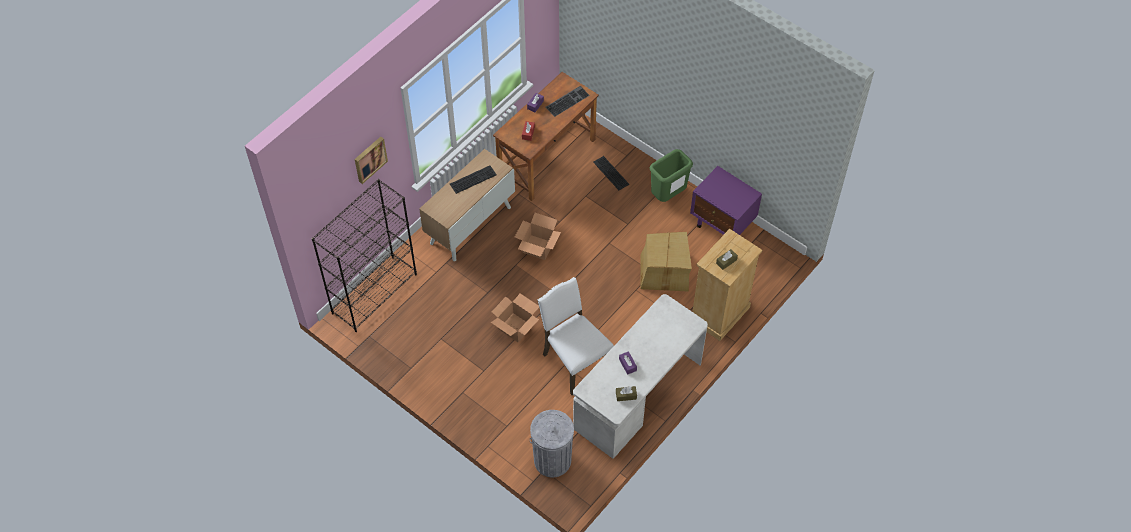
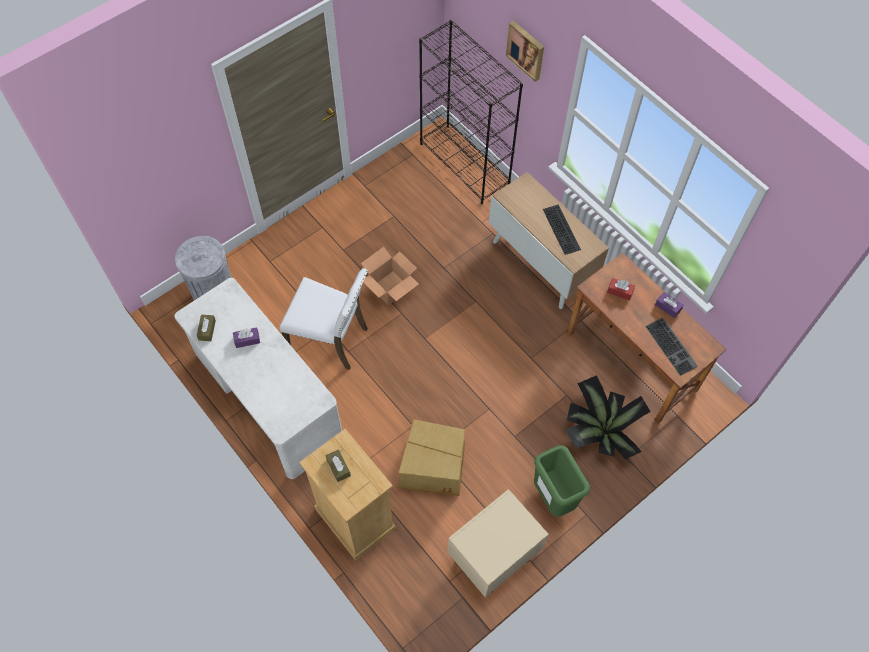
camera: 100 degrees right, 5 degrees up
cardboard box [515,213,561,260] -> none
white chair [537,277,614,395] -> white chair turned 45 degrees clockwise [279,268,368,370]
keyboard [593,156,629,190] -> potted plant [565,375,651,459]
purple nightstand [690,166,762,235] -> beige nightstand [448,489,549,598]

